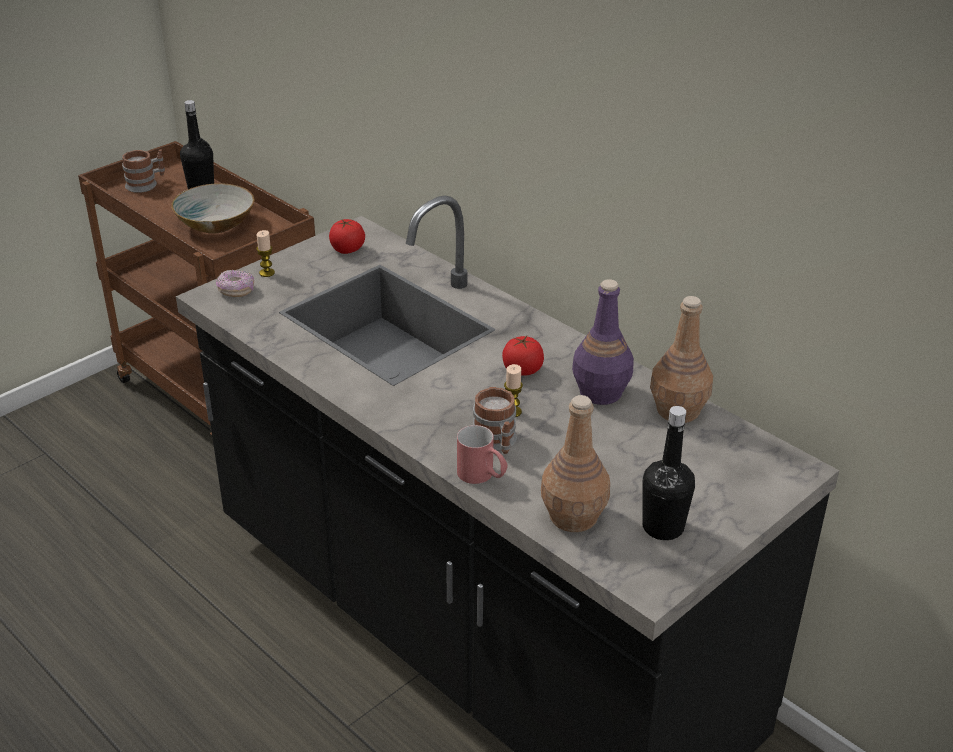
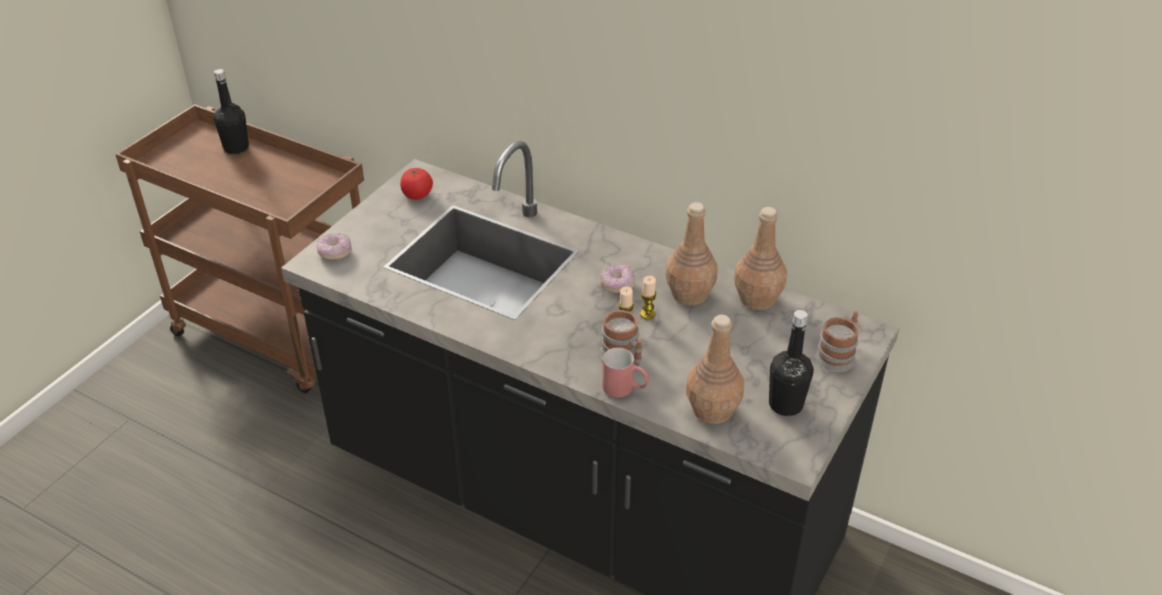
camera: 15 degrees left, 5 degrees up
mug [122,150,165,193] -> mug moved to [816,311,859,372]
bowl [171,183,255,234] -> none
candle [256,230,275,277] -> candle moved to [640,276,657,320]
tomato [502,336,544,376] -> donut [600,264,635,293]
purple bottle [572,279,634,405] -> brown bottle [665,202,718,305]

